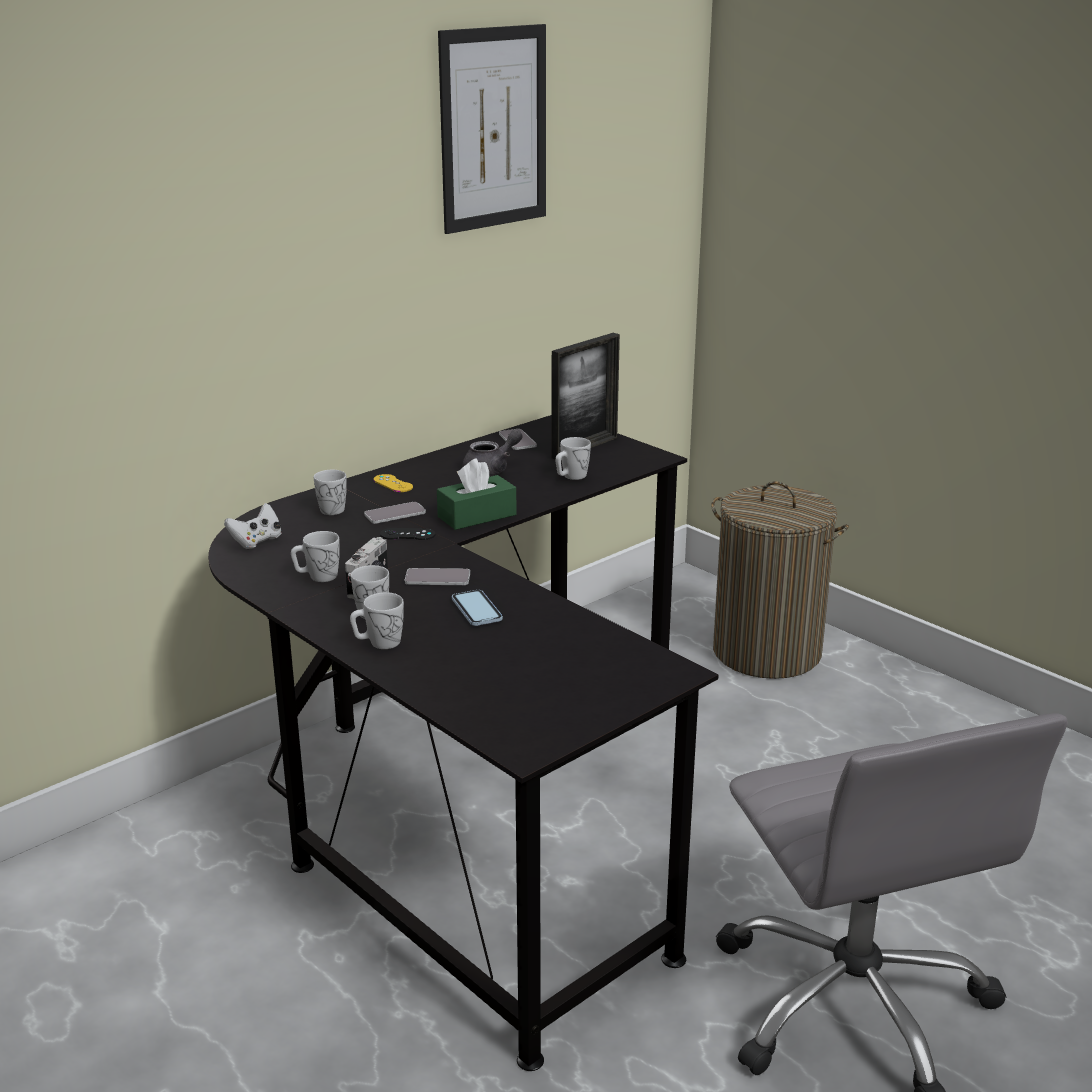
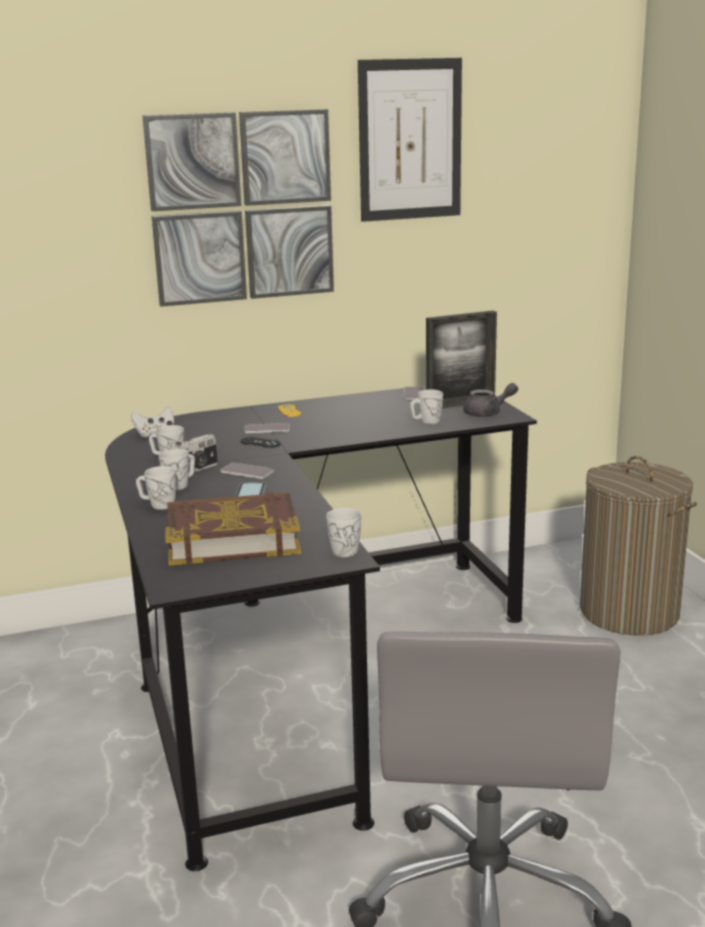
camera: 25 degrees right, 5 degrees down
white mug [314,470,347,515] -> white mug moved to [326,508,361,557]
green tissue box [437,458,517,530] -> none
grey teapot [463,429,523,476] -> grey teapot moved to [463,383,518,417]
none -> picture [142,109,334,307]
none -> book [165,492,301,566]

